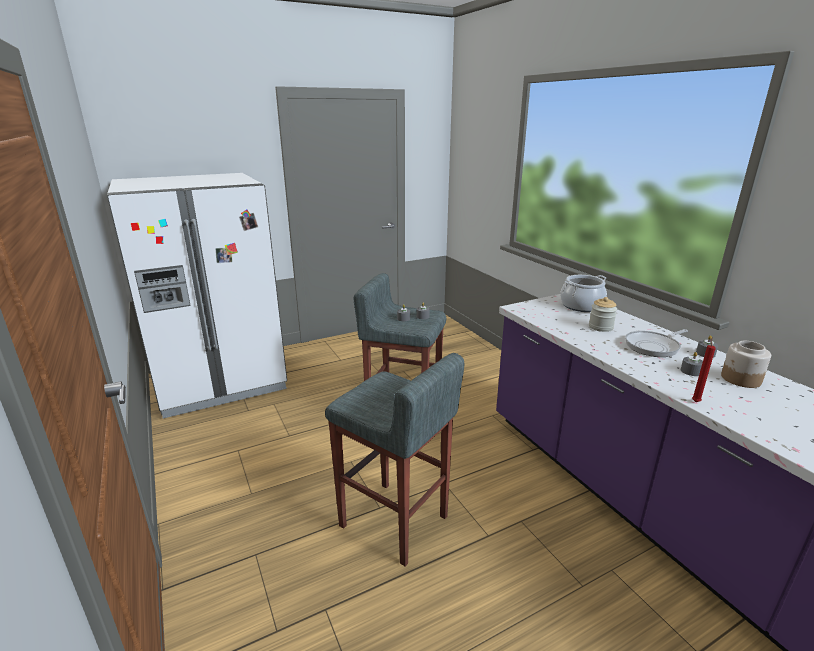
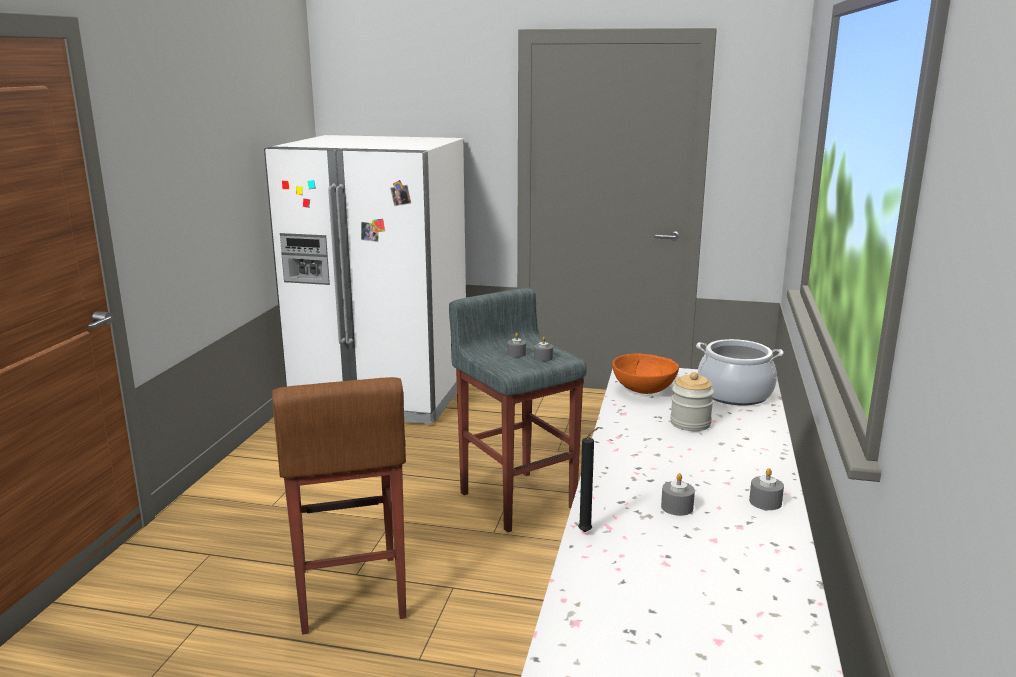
camera: 40 degrees right, 5 degrees down
grey stool [325,353,464,567] -> brown stool [272,377,406,635]
frying pan [625,329,688,357] -> none
red candle [692,337,716,402] -> black candle [578,427,599,532]
jar [721,341,771,388] -> none
none -> orange bowl [612,353,679,394]

